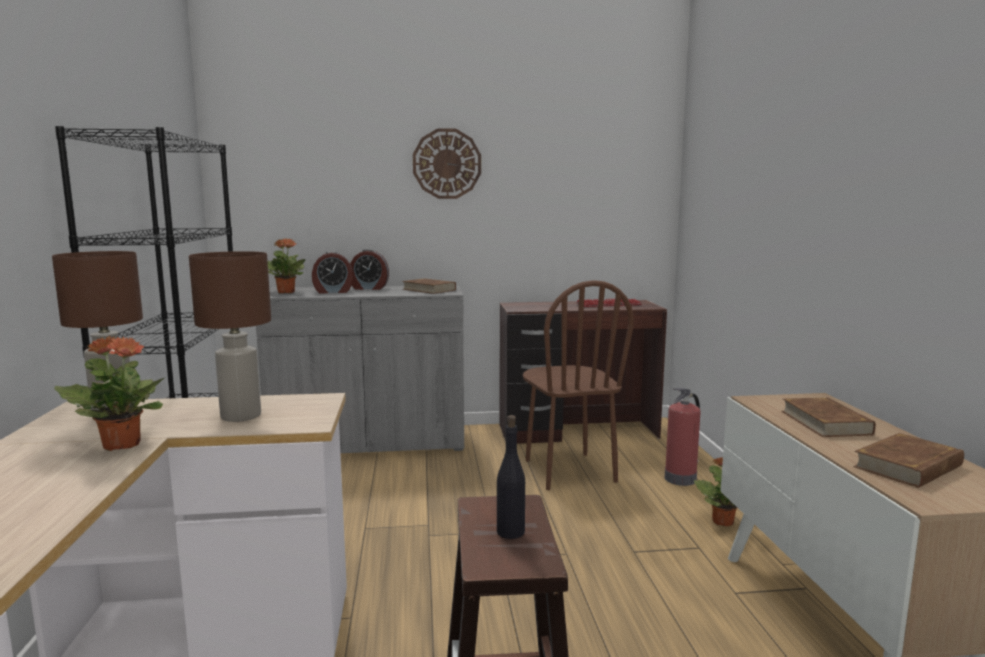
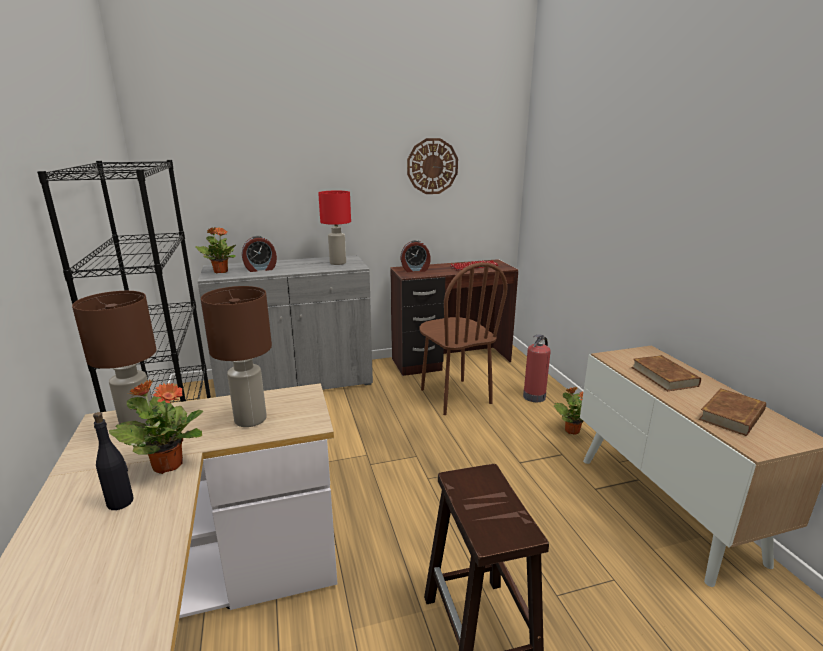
camera: 10 degrees left, 10 degrees up
alarm clock [350,249,389,290] -> alarm clock moved to [401,240,431,272]
brown book [402,278,456,294] -> red table lamp [318,191,351,265]
wall clock [413,128,481,199] -> wall clock moved to [407,138,458,194]
black bottle [497,415,525,539] -> black bottle moved to [93,412,134,510]

